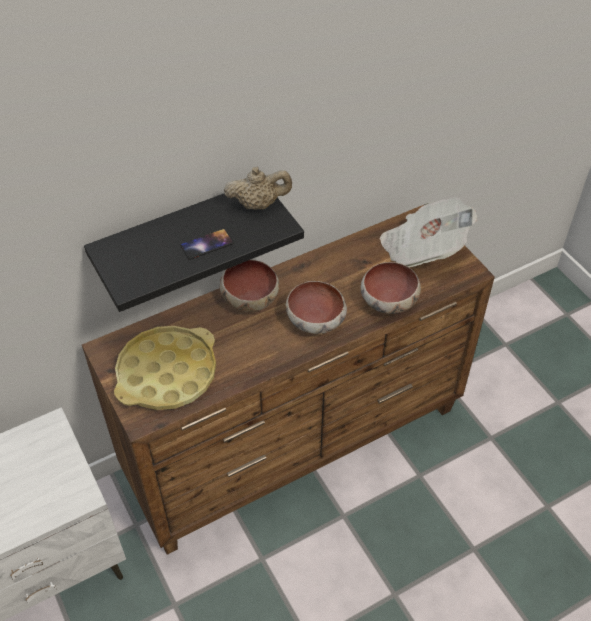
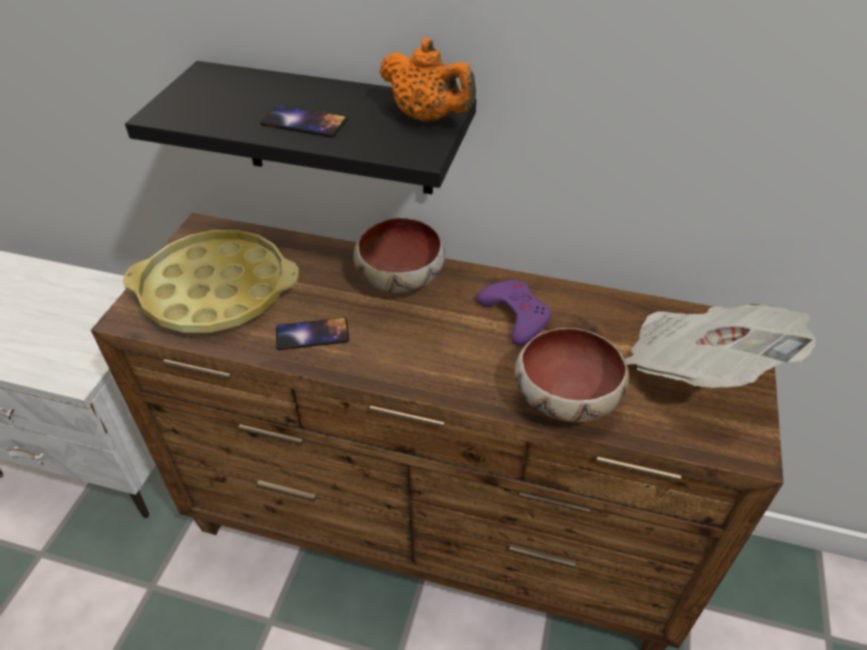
camera: 45 degrees right, 5 degrees down
beige teapot [224,167,292,210] -> orange teapot [379,38,476,122]
bowl [286,281,347,334] -> none
none -> phone [276,317,349,350]
none -> purple game controller [476,280,551,346]

